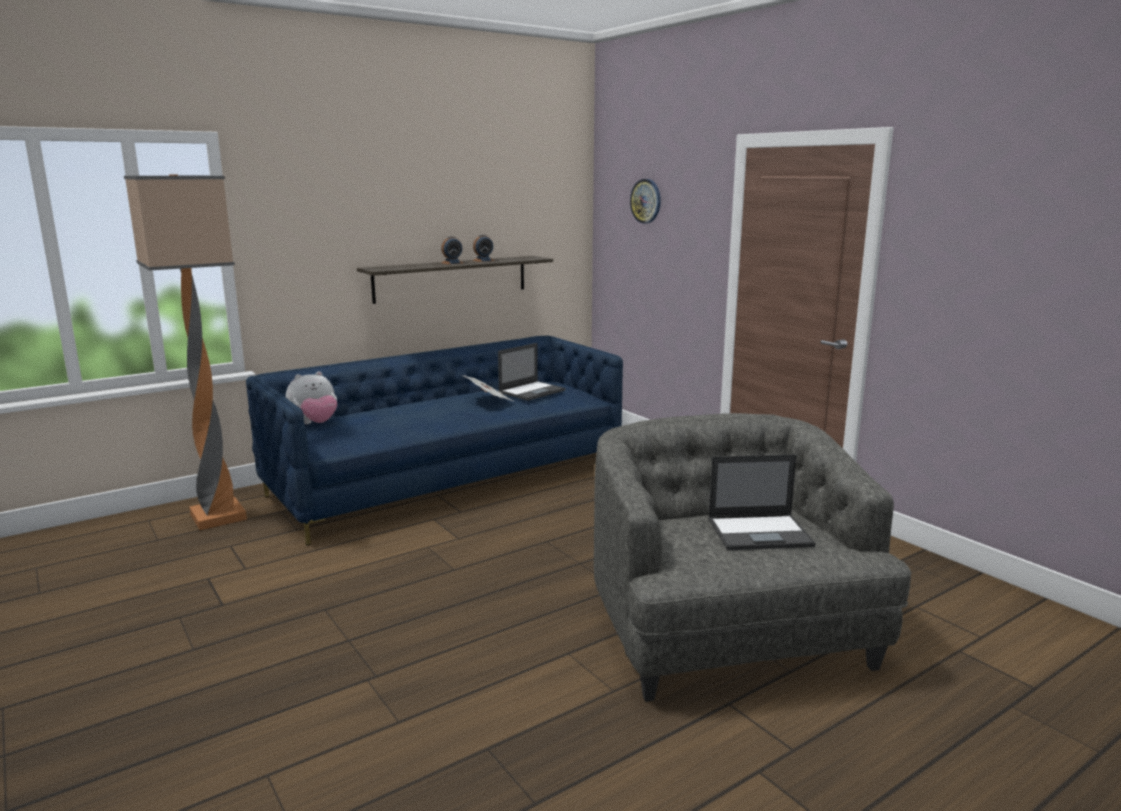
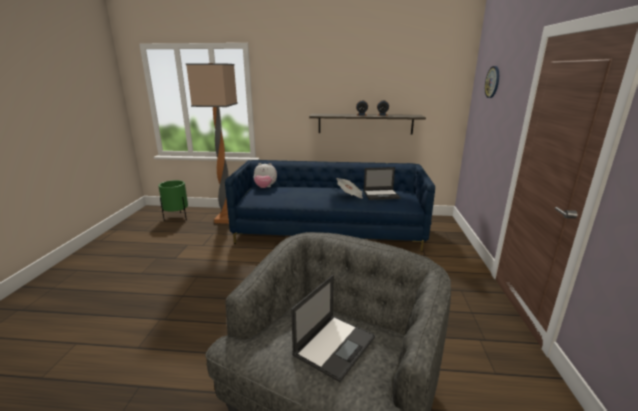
camera: 40 degrees right, 5 degrees up
laptop [708,454,816,550] -> laptop turned 90 degrees counterclockwise [291,275,375,382]
none -> green planter [158,180,188,221]

